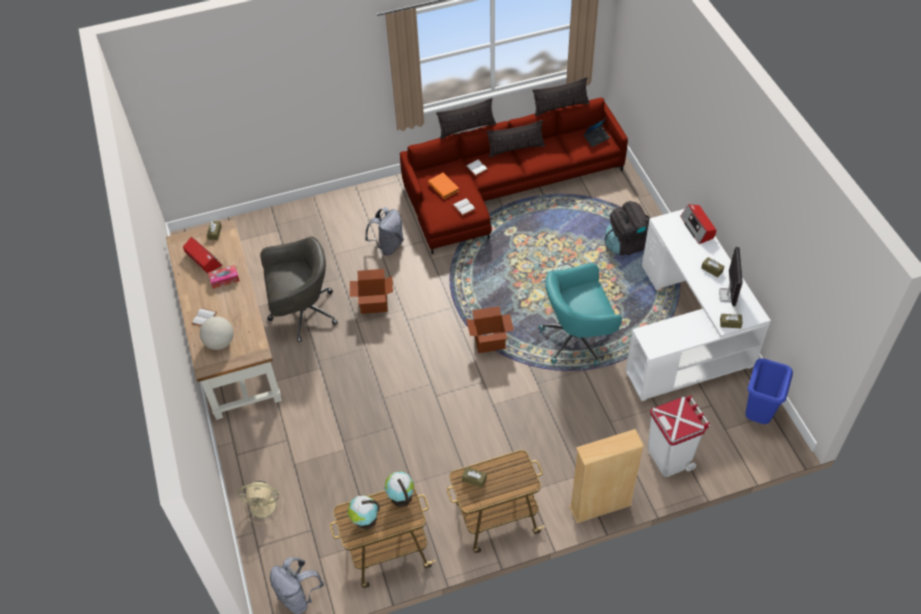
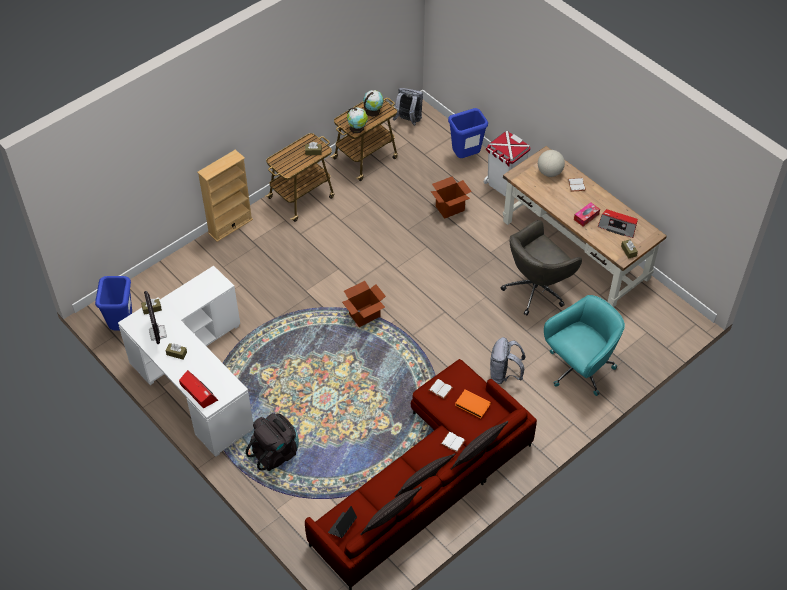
camera: 155 degrees right, 0 degrees up
beige fan [238,481,283,523] -> blue trash can [448,108,488,158]
cardboard box [350,269,393,314] -> cardboard box moved to [431,176,472,219]
turquoise office chair [539,263,622,366] -> turquoise office chair moved to [544,295,625,396]
white trash can [648,395,710,477] -> white trash can moved to [484,131,530,196]

